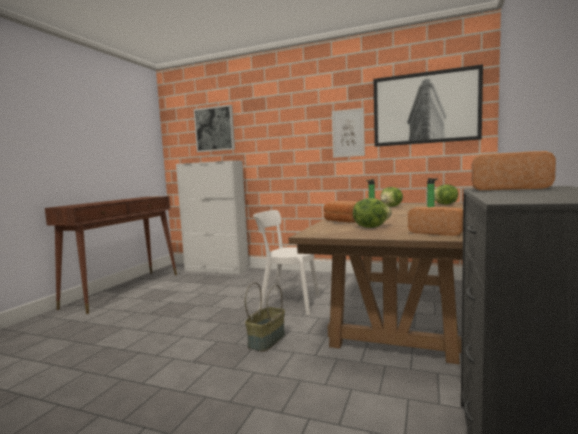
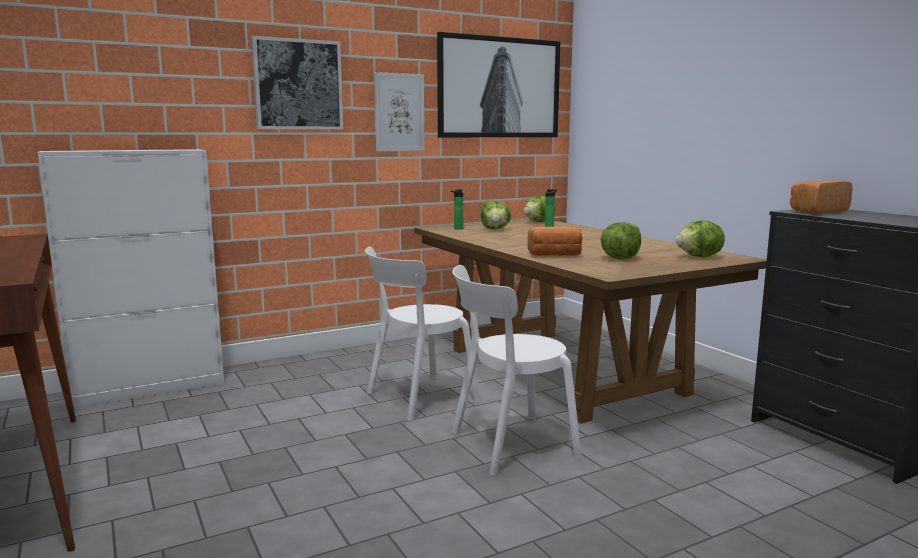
camera: 50 degrees left, 5 degrees up
picture [194,105,235,152] -> picture moved to [251,36,343,129]
basket [245,282,285,352] -> white chair [452,265,582,475]
bread [408,207,463,236] -> lettuce [676,220,725,257]

